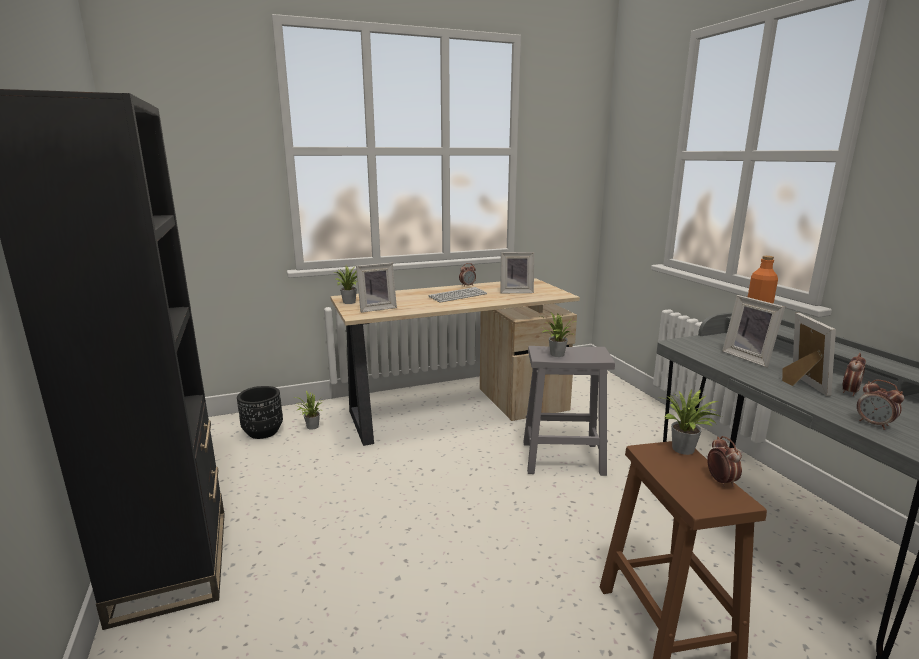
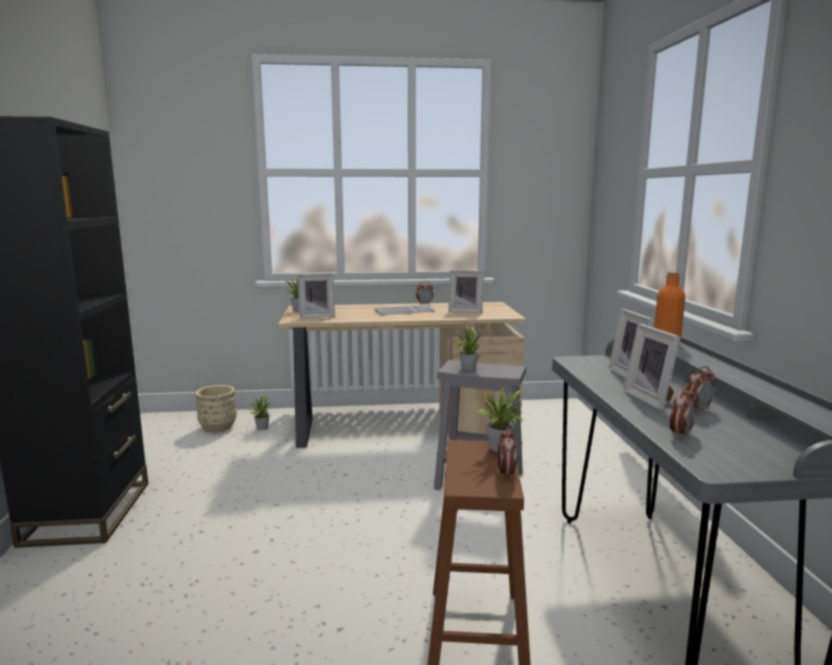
camera: 15 degrees right, 5 degrees down
black planter [237,386,283,439] -> beige planter [196,385,237,432]
picture frame [782,312,836,396] -> picture frame turned 150 degrees clockwise [623,324,680,410]
alarm clock [857,380,904,430] -> alarm clock turned 120 degrees counterclockwise [670,386,696,439]

